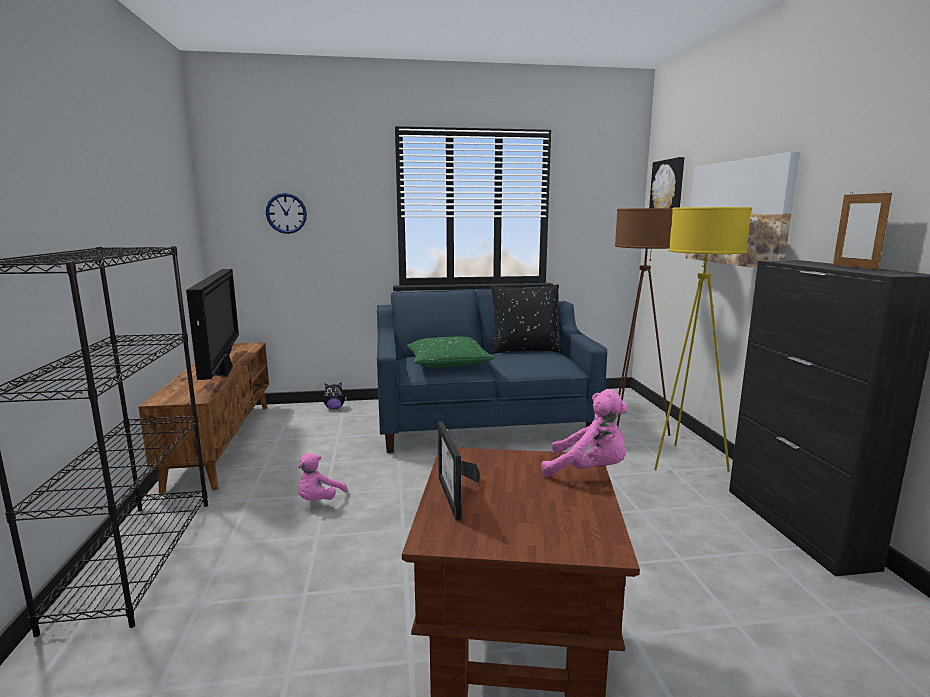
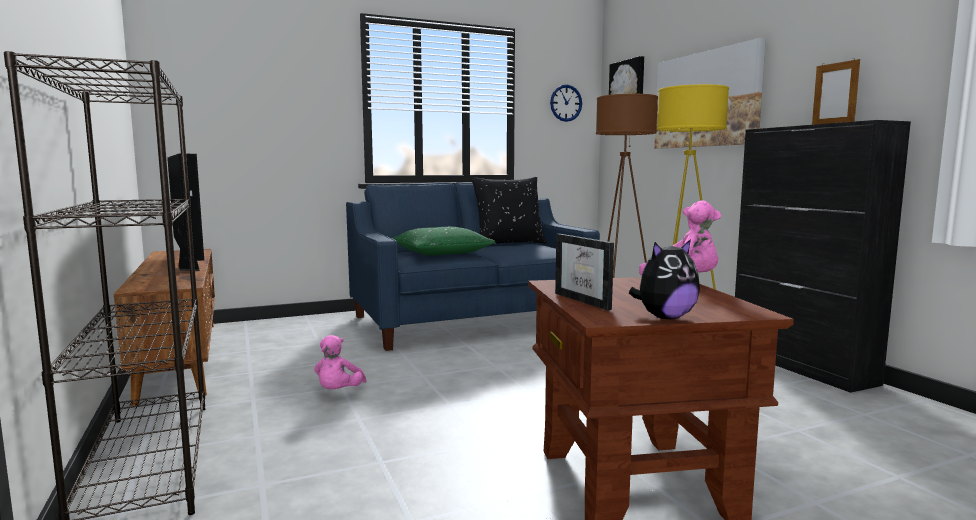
camera: 15 degrees left, 5 degrees down
wall clock [266,193,307,234] -> wall clock moved to [550,85,582,122]
plush toy [323,383,347,409] -> plush toy moved to [629,239,700,319]

